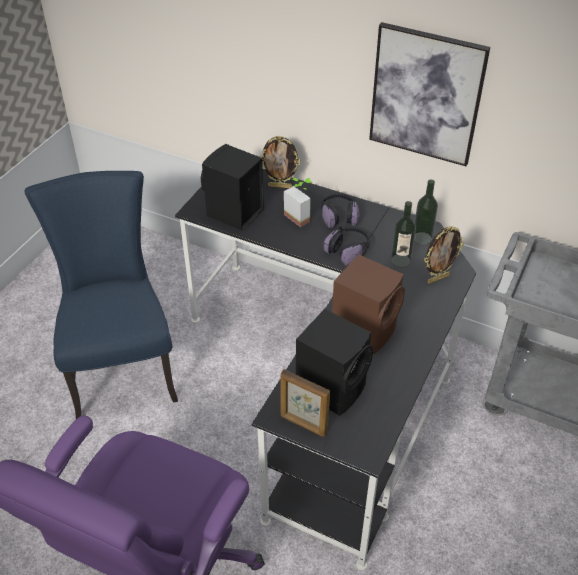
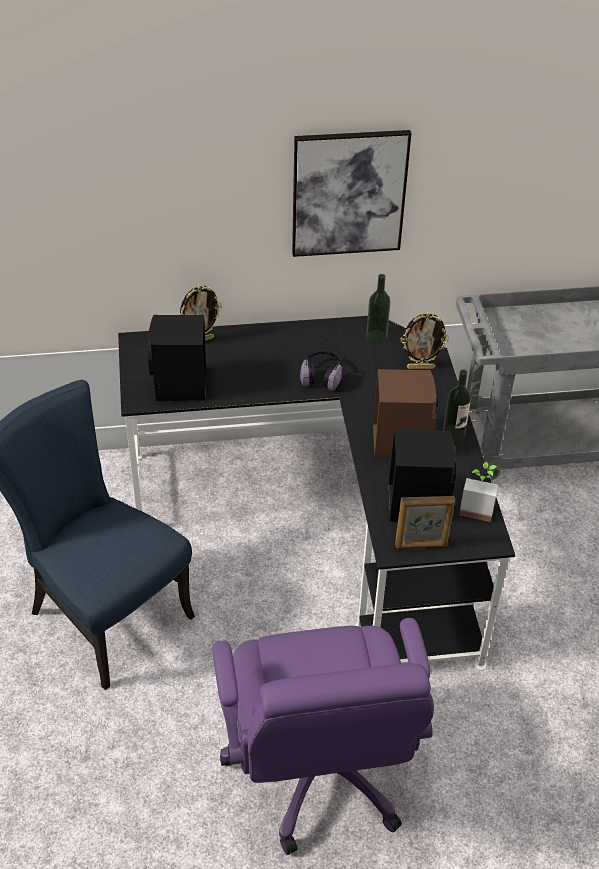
camera: 35 degrees left, 0 degrees up
potted plant [284,178,313,227] -> potted plant moved to [459,462,498,522]
headphones [321,194,359,228] -> none
bottle [391,201,416,267] -> bottle moved to [443,370,471,441]
picture frame [424,226,464,284] -> picture frame turned 60 degrees clockwise [401,313,449,369]

